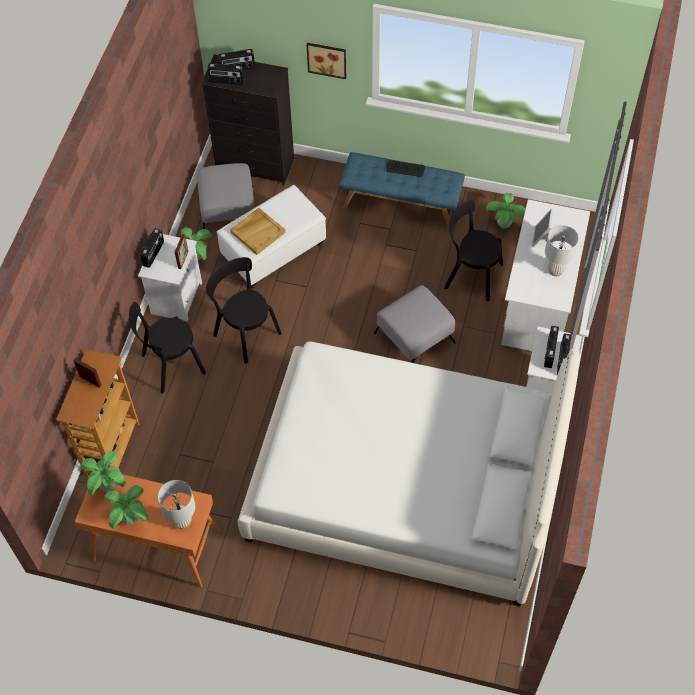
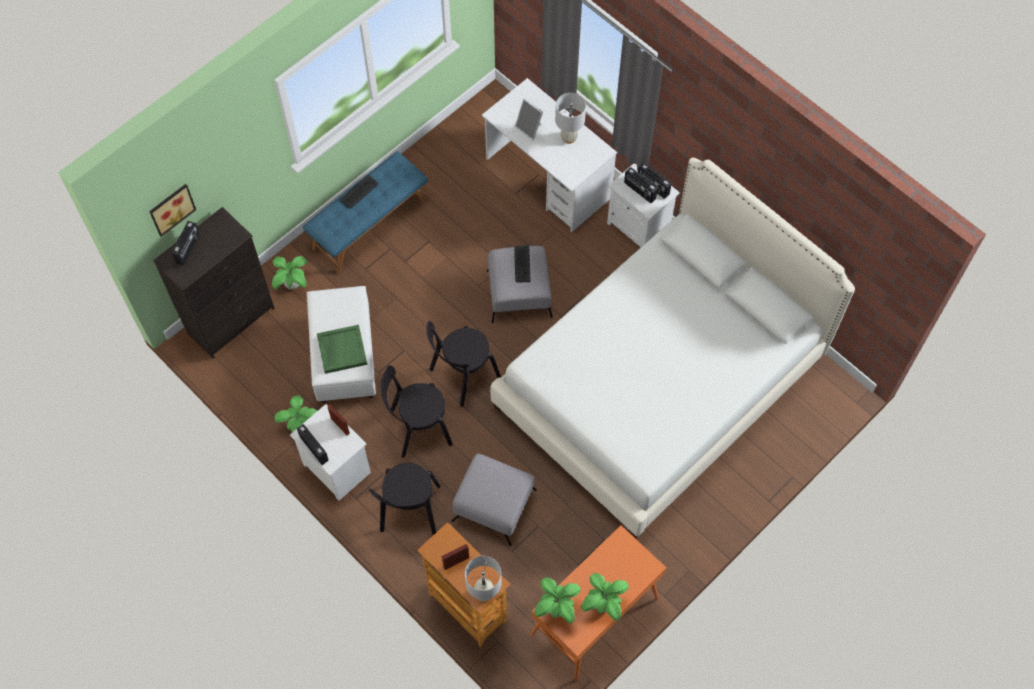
camera: 60 degrees left, 5 degrees up
white table lamp [158,480,195,529] -> white table lamp moved to [465,556,502,602]
grey ottoman [197,163,255,229] -> grey ottoman moved to [452,454,537,546]
radio [207,63,244,85] -> none
beige tray [230,208,286,255] -> green tray [317,325,367,374]
picture [307,43,346,79] -> picture moved to [149,184,196,237]
black chair [444,199,503,301] -> black chair moved to [427,321,501,407]
potted plant [486,193,526,229] -> potted plant moved to [272,256,307,290]
none -> keyboard [514,245,531,283]

